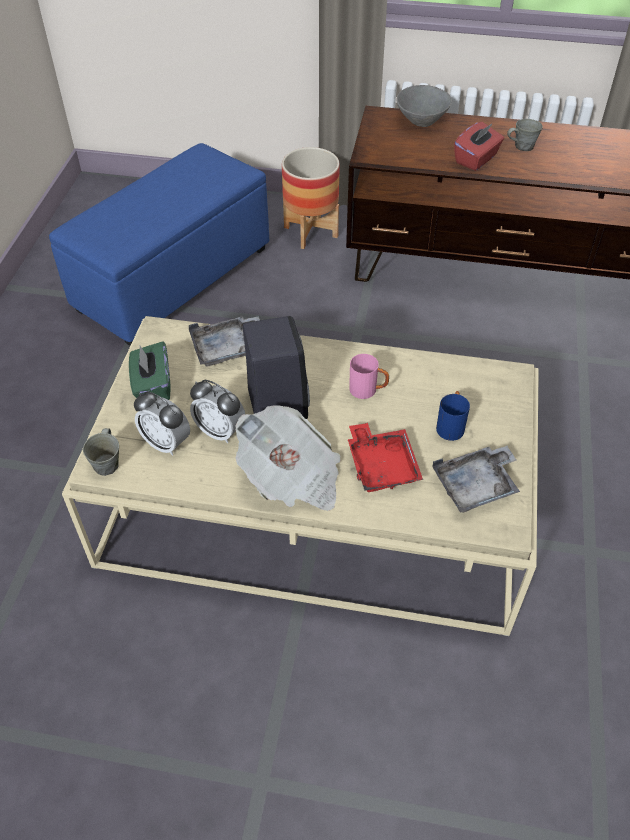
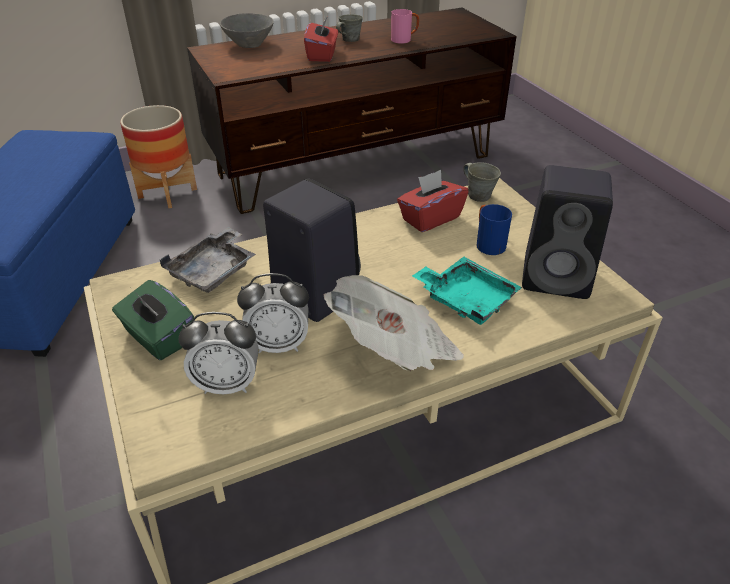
camera: 35 degrees left, 10 degrees down
grey mug [83,428,119,476] -> grey mug moved to [463,162,501,202]
red tray [348,423,423,492] -> turquoise tray [412,256,522,325]
pink mug [349,354,389,399] -> pink mug moved to [391,9,419,44]
grey tray [432,446,520,513] -> black speaker [522,165,613,299]
none -> red tissue box [397,170,469,232]

